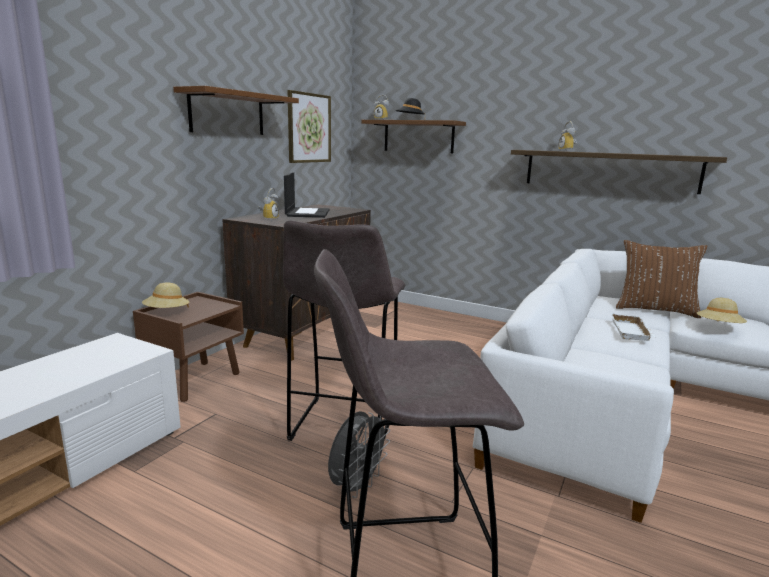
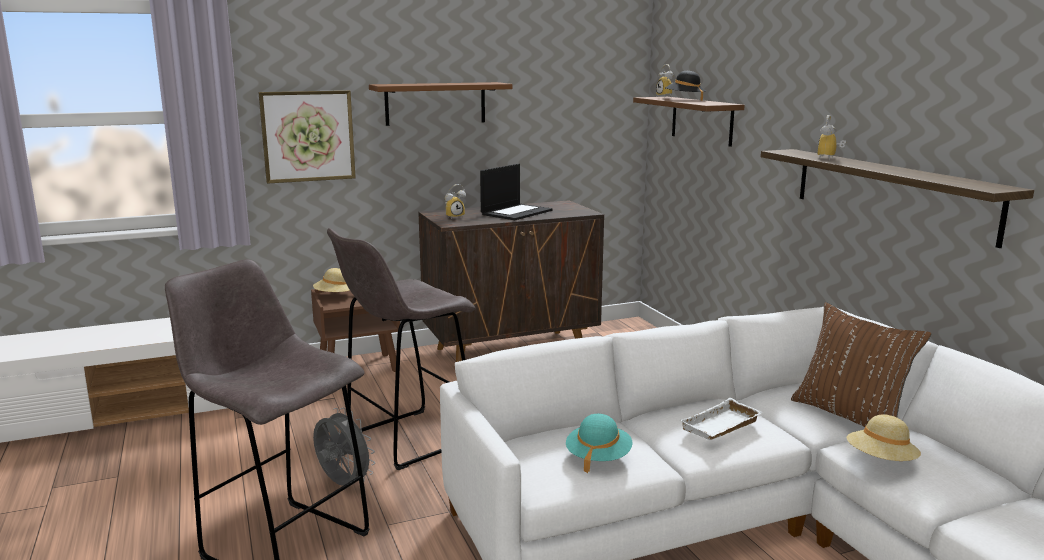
camera: 40 degrees right, 0 degrees up
picture [287,90,331,163] -> picture moved to [258,90,356,184]
grey fan [328,411,390,498] -> grey fan turned 120 degrees counterclockwise [313,408,375,486]
none -> turquoise hat [566,414,633,473]

